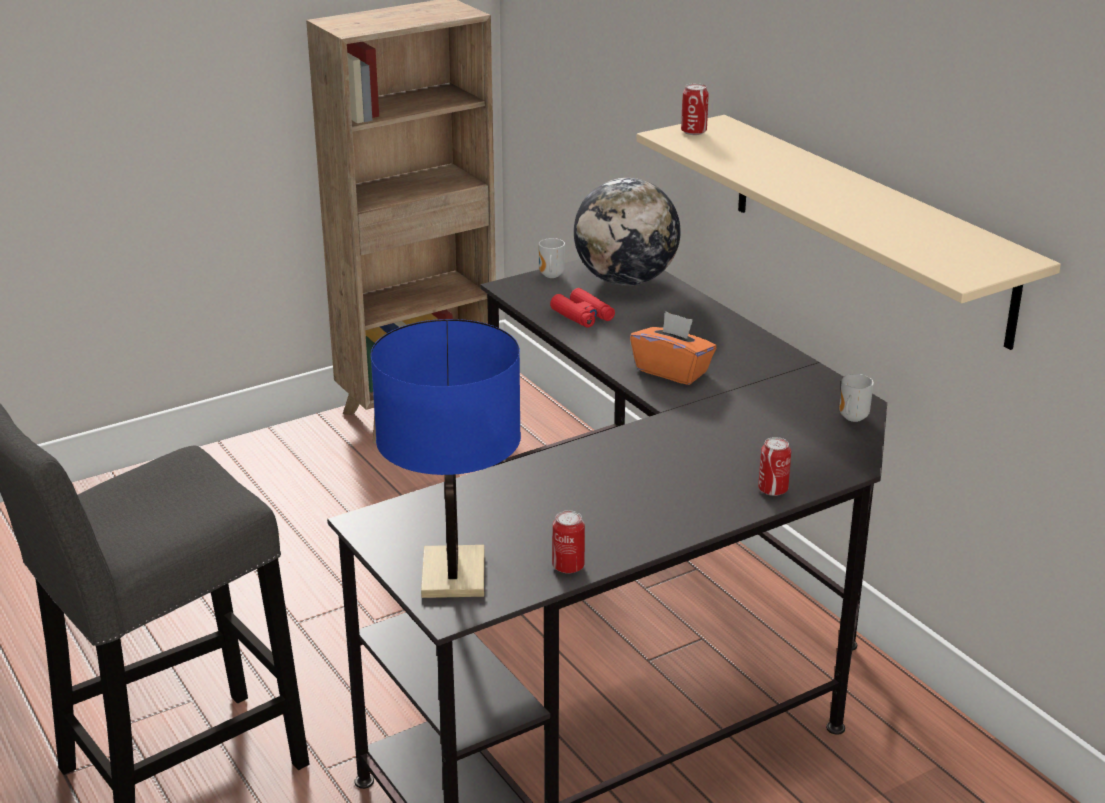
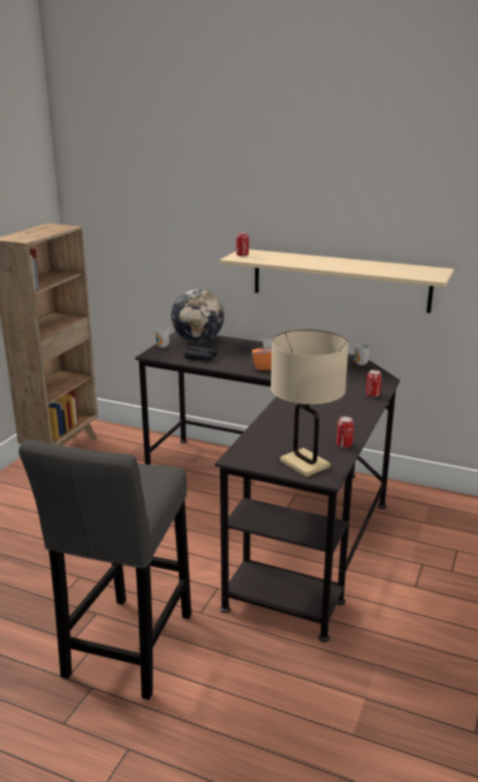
camera: 35 degrees left, 5 degrees down
blue table lamp [371,319,521,598] -> beige table lamp [271,329,349,477]
red binoculars [550,288,615,328] -> black binoculars [184,346,217,361]

